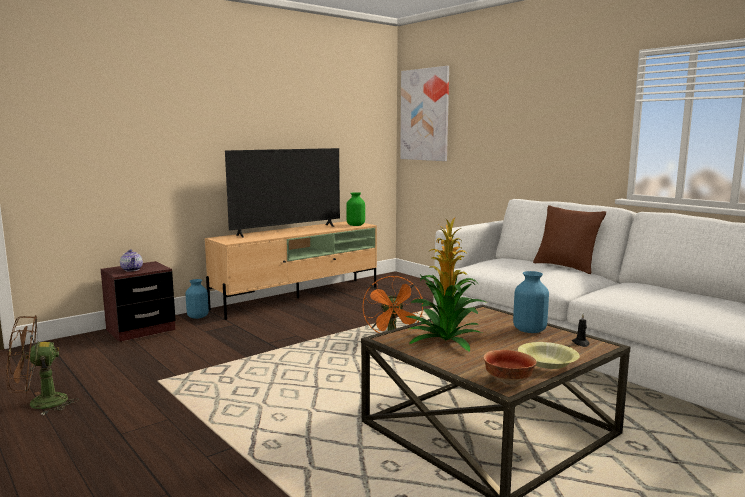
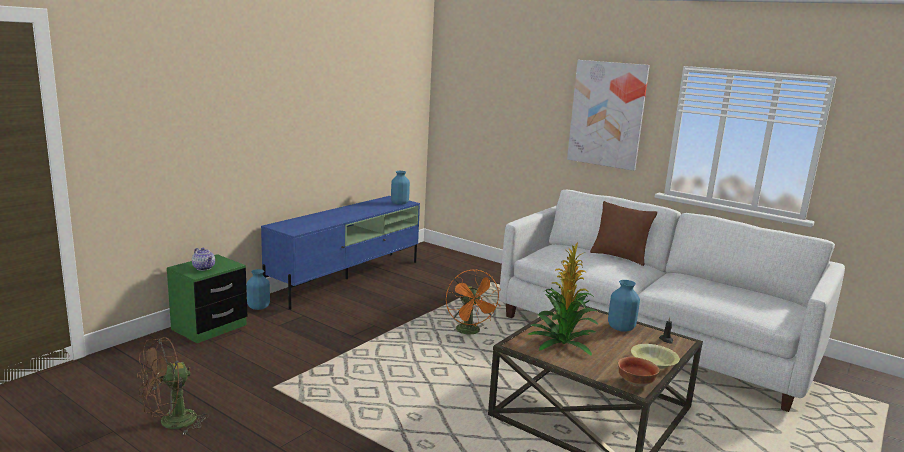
camera: 15 degrees left, 5 degrees up
brown nightstand [101,261,176,342] -> green nightstand [167,254,247,343]
beige tv stand [205,221,377,320] -> blue tv stand [261,196,420,310]
television [225,148,340,238] -> none
green vase [346,192,365,226] -> blue vase [391,171,410,205]
picture [400,66,449,161] -> picture moved to [567,60,650,171]

